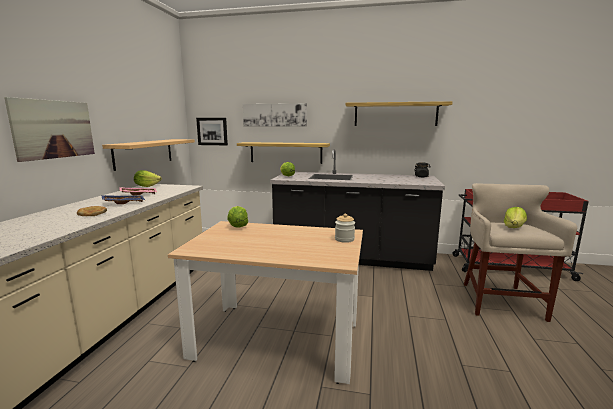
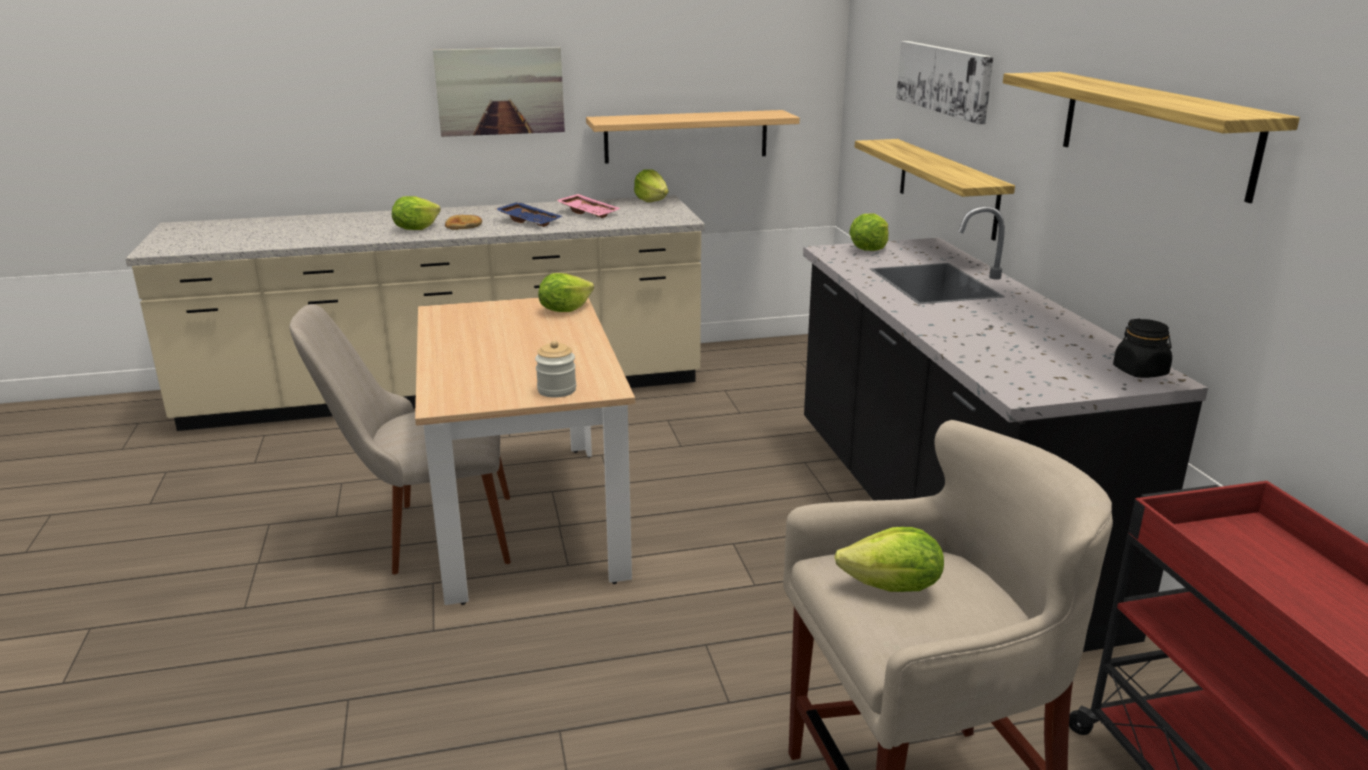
camera: 65 degrees right, 10 degrees up
picture [196,118,228,145] -> none
none -> beige chair [290,304,511,574]
none -> lettuce [392,196,441,230]

